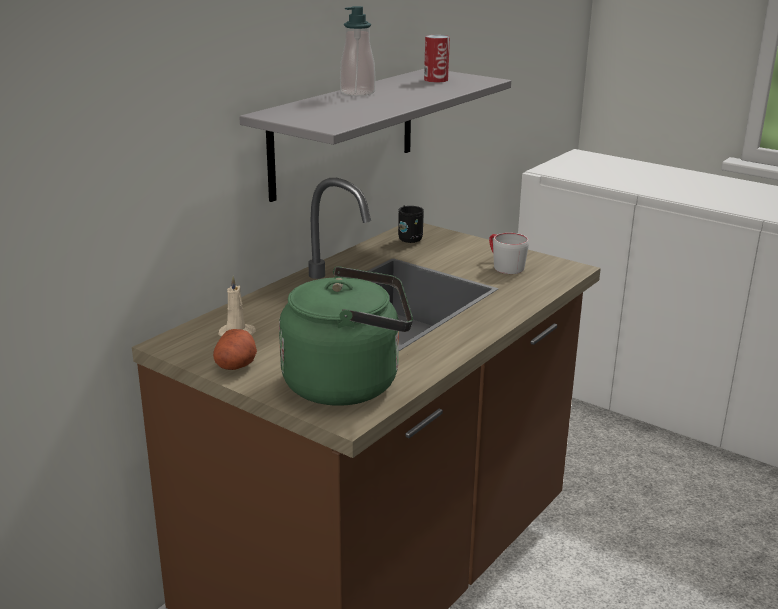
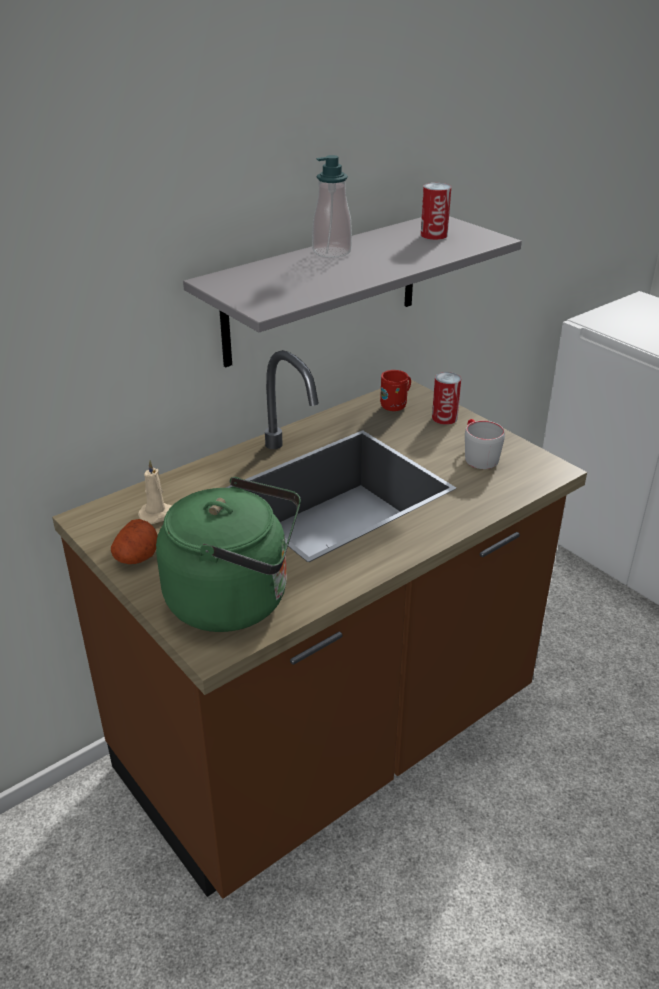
camera: 15 degrees right, 10 degrees up
black mug [398,206,424,243] -> red mug [380,370,411,411]
none -> can [432,372,461,425]

